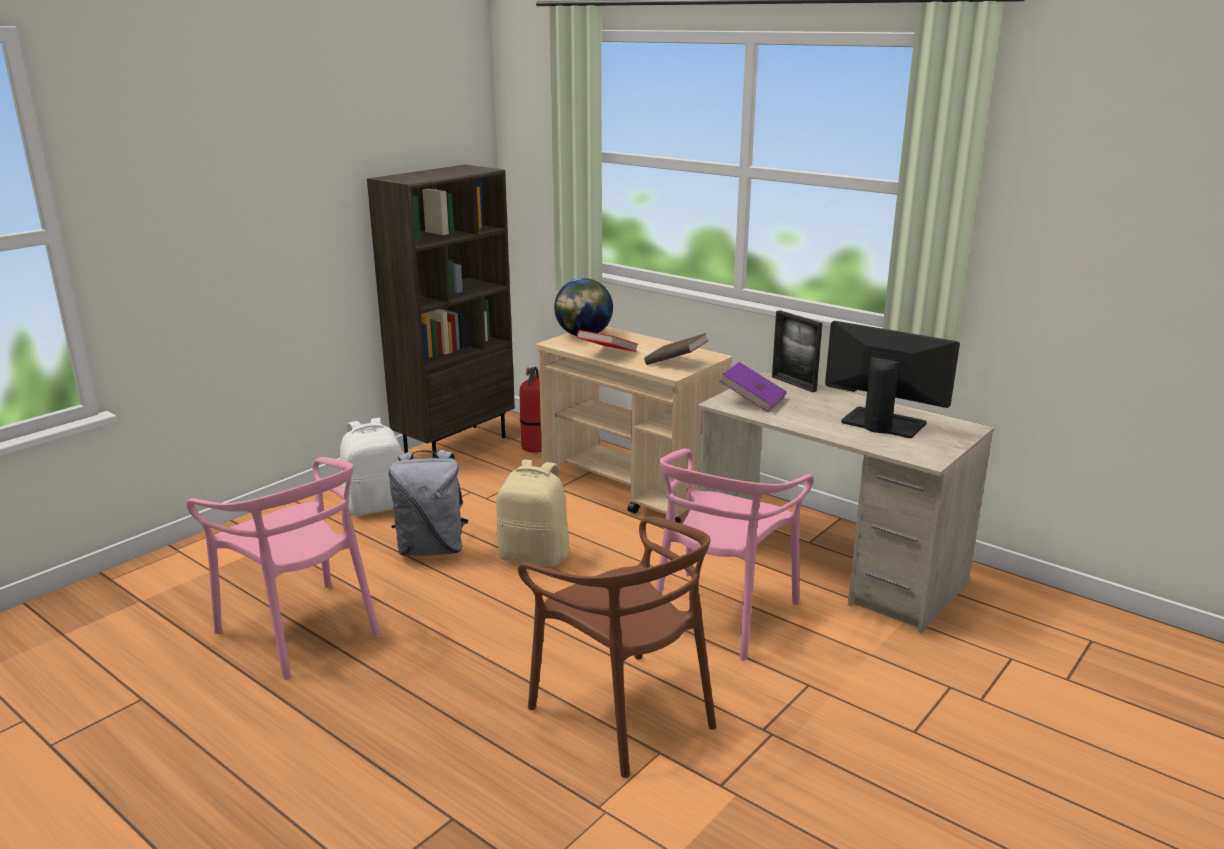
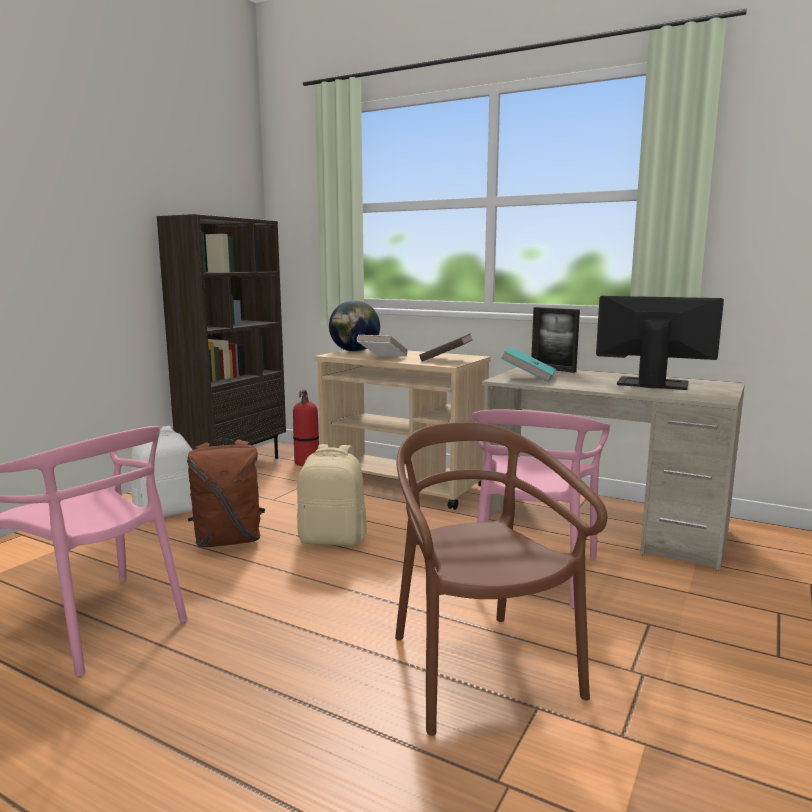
camera: 10 degrees left, 10 degrees down
grey backpack [388,449,468,556] -> brown backpack [187,438,265,547]
brown chair [518,516,716,778] -> brown chair turned 150 degrees counterclockwise [395,422,607,736]
red book [577,330,638,352] -> white book [357,335,408,356]
purple book [719,362,787,412] -> turquoise book [501,347,556,382]

